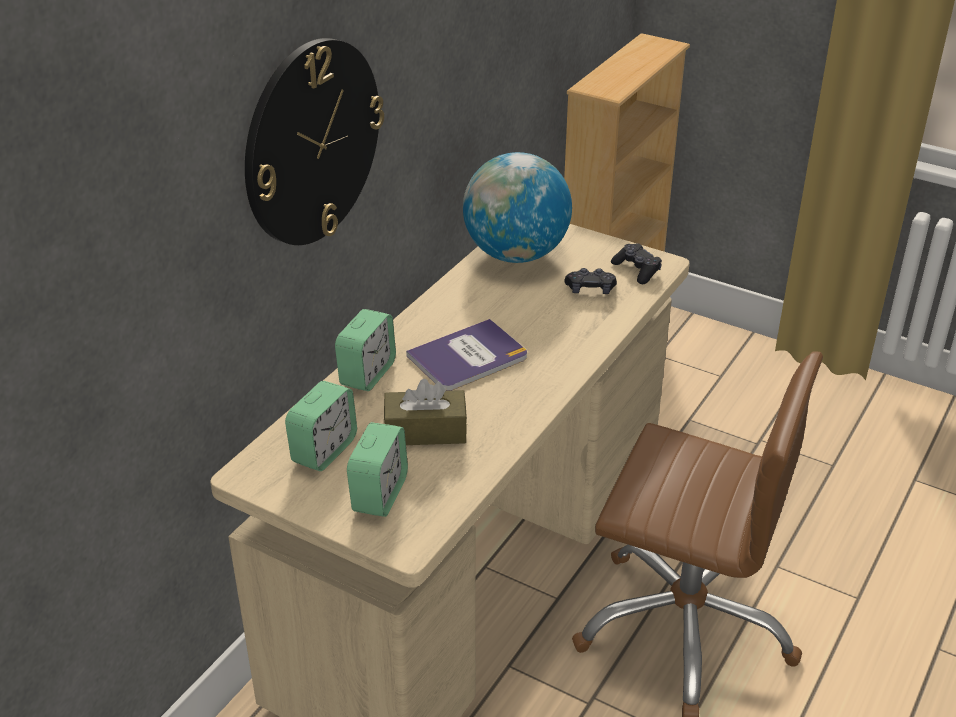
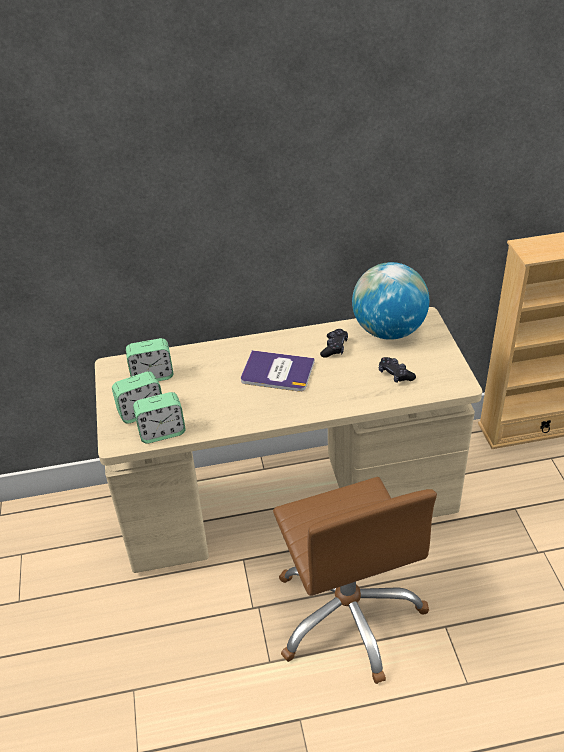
camera: 50 degrees right, 5 degrees up
wall clock [245,38,384,245] -> none
alarm clock [335,309,396,391] -> alarm clock moved to [133,392,186,443]
brown tissue box [384,379,467,445] -> none
black game controller [611,243,662,284] -> black game controller moved to [320,329,348,358]

